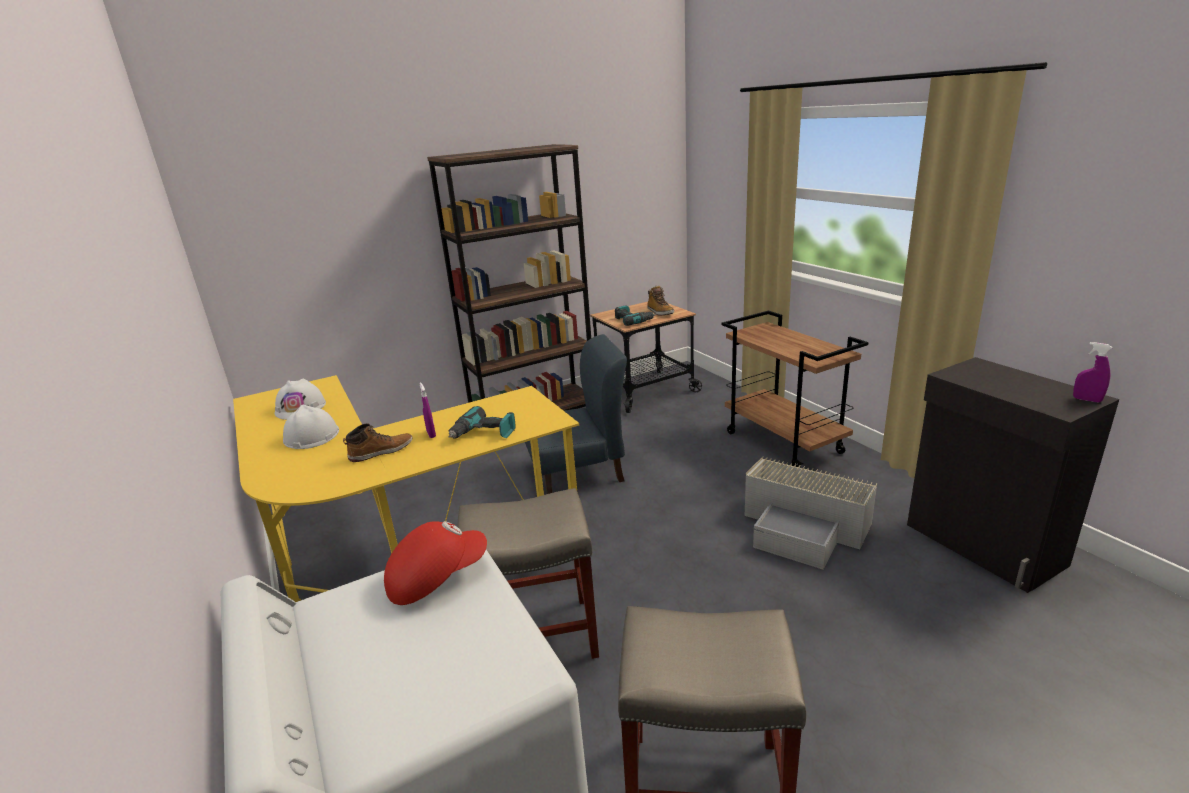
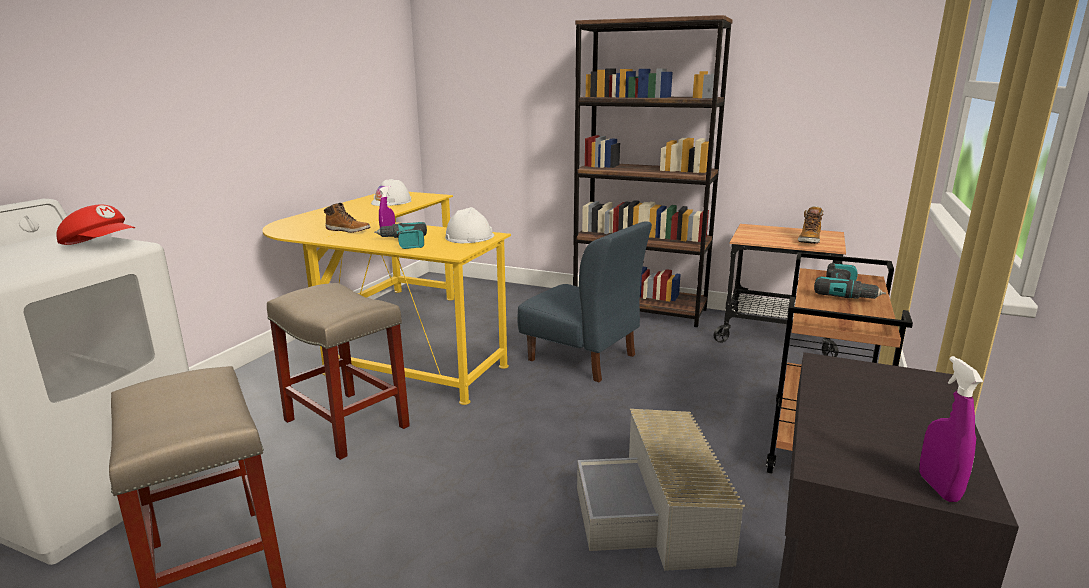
camera: 50 degrees right, 5 degrees down
white hard hat [283,405,339,449] -> white hard hat moved to [445,207,494,243]
power drill [615,305,656,326] -> power drill moved to [814,263,886,299]

